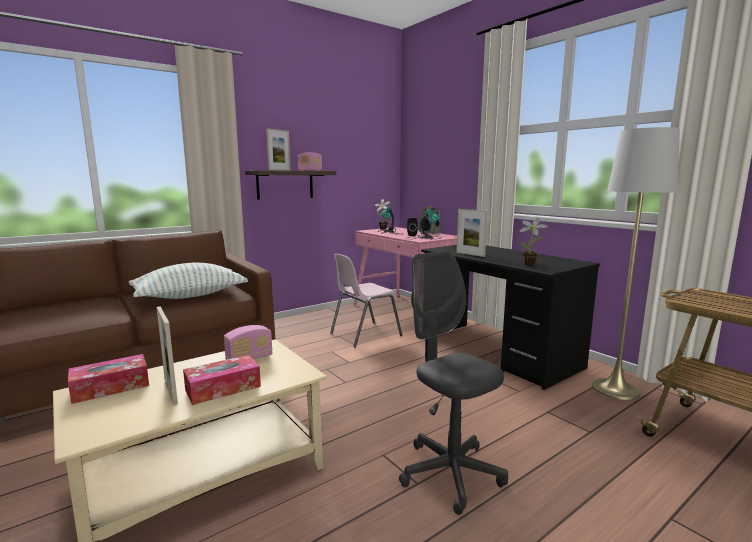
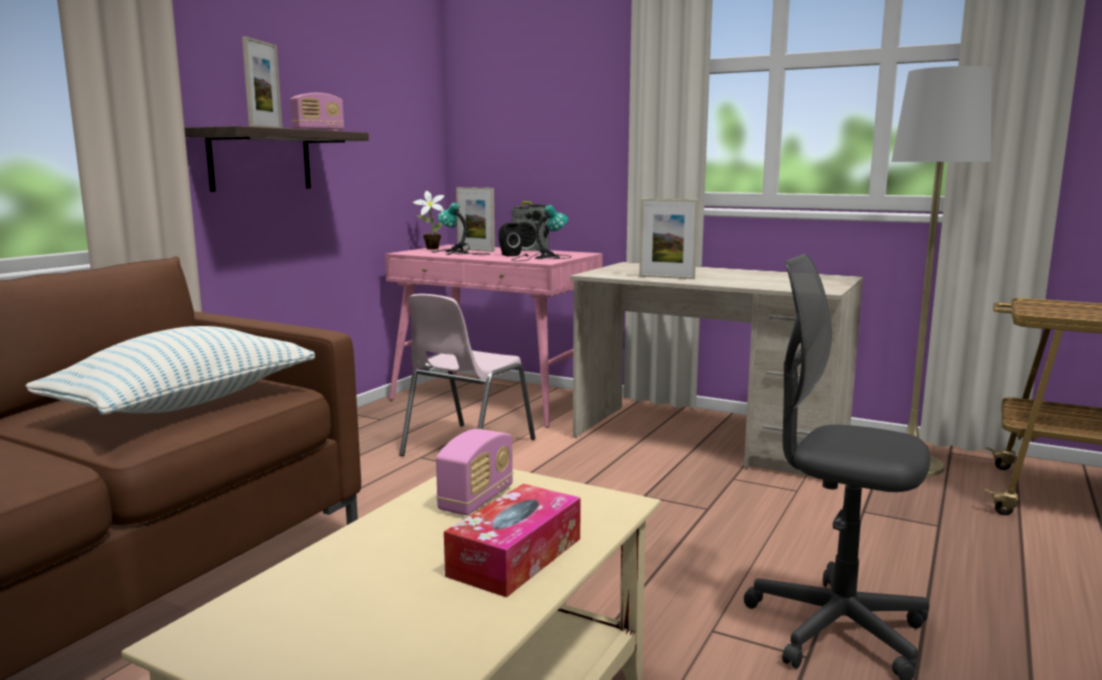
camera: 25 degrees left, 0 degrees up
tissue box [68,354,149,404] -> none
picture frame [157,306,178,405] -> picture frame moved to [456,187,495,252]
black desk [421,245,600,390] -> beige desk [570,262,863,477]
potted plant [519,218,548,265] -> none

